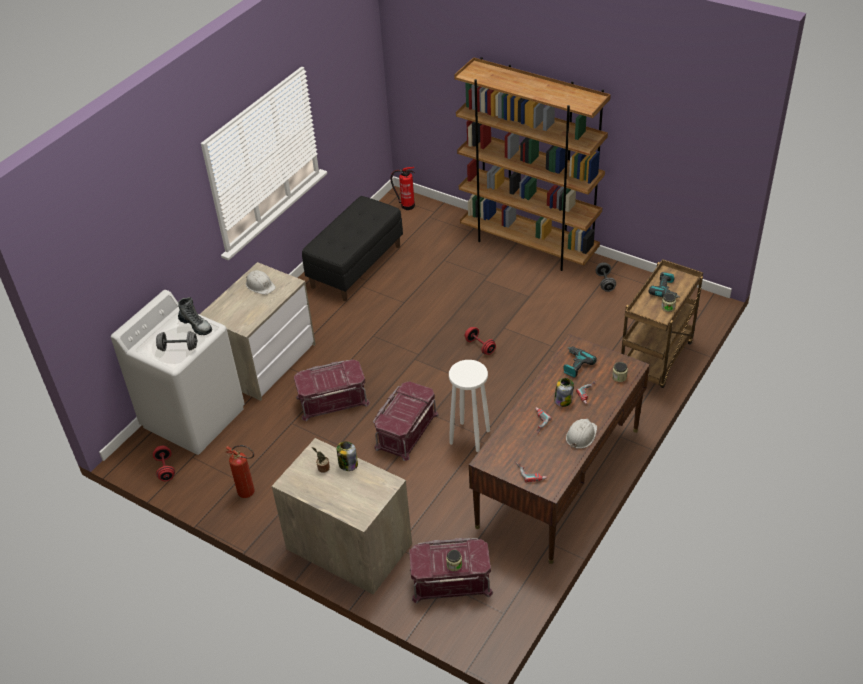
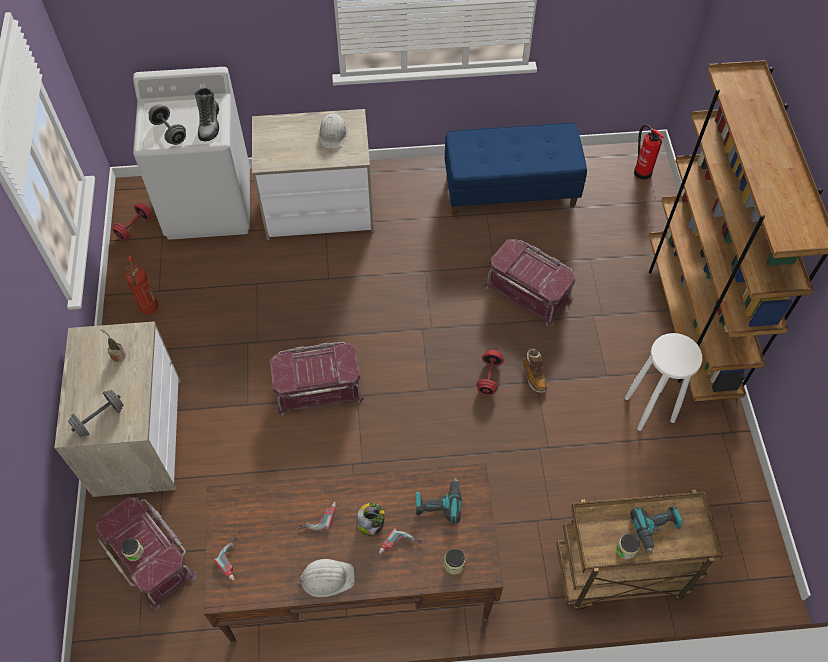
camera: 50 degrees right, 15 degrees up
red storage box [294,359,370,421] -> red storage box moved to [484,239,575,326]
black bench [302,196,403,301] -> blue bench [445,123,587,216]
jar [337,441,358,471] -> none
white stool [449,360,490,452] -> white stool moved to [625,333,702,431]
grey dumbbell [595,262,616,292] -> grey dumbbell moved to [68,390,124,437]
none -> boot [523,348,548,393]

